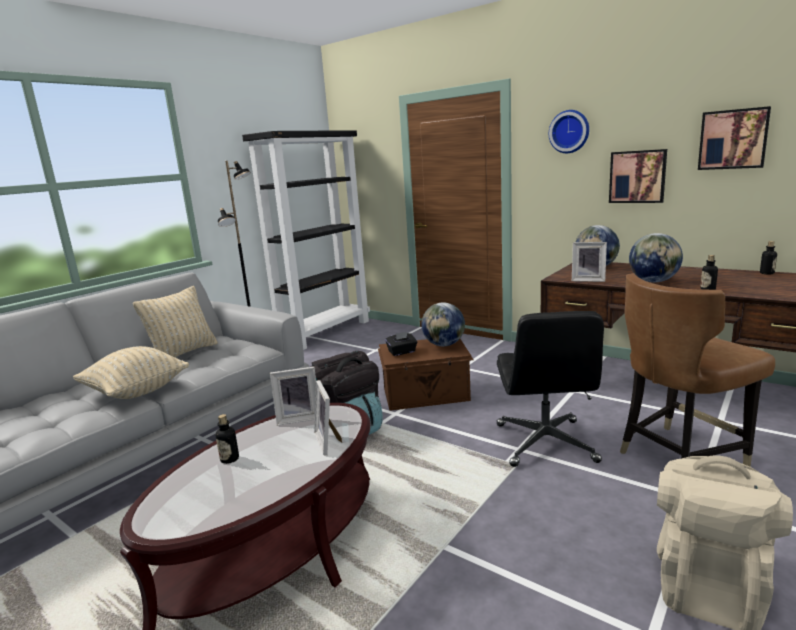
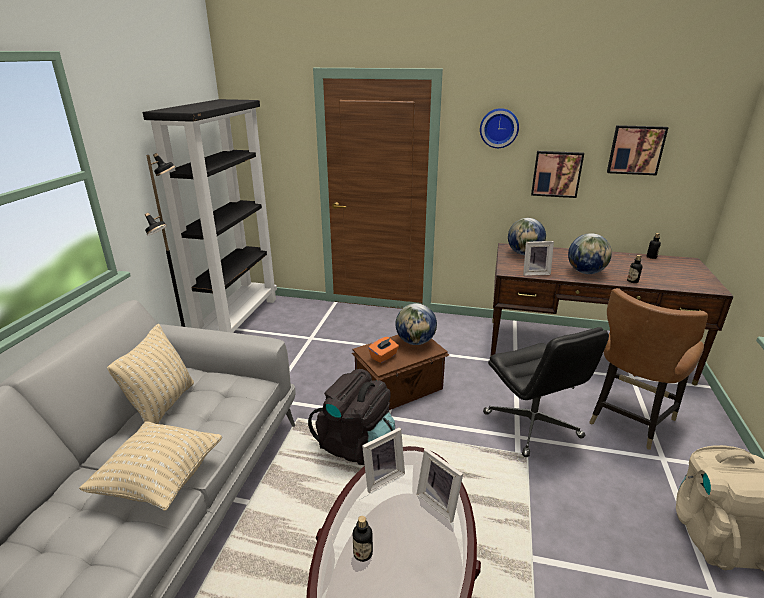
camera: 25 degrees left, 10 degrees up
black tissue box [385,332,417,356] -> orange tissue box [368,337,399,363]

